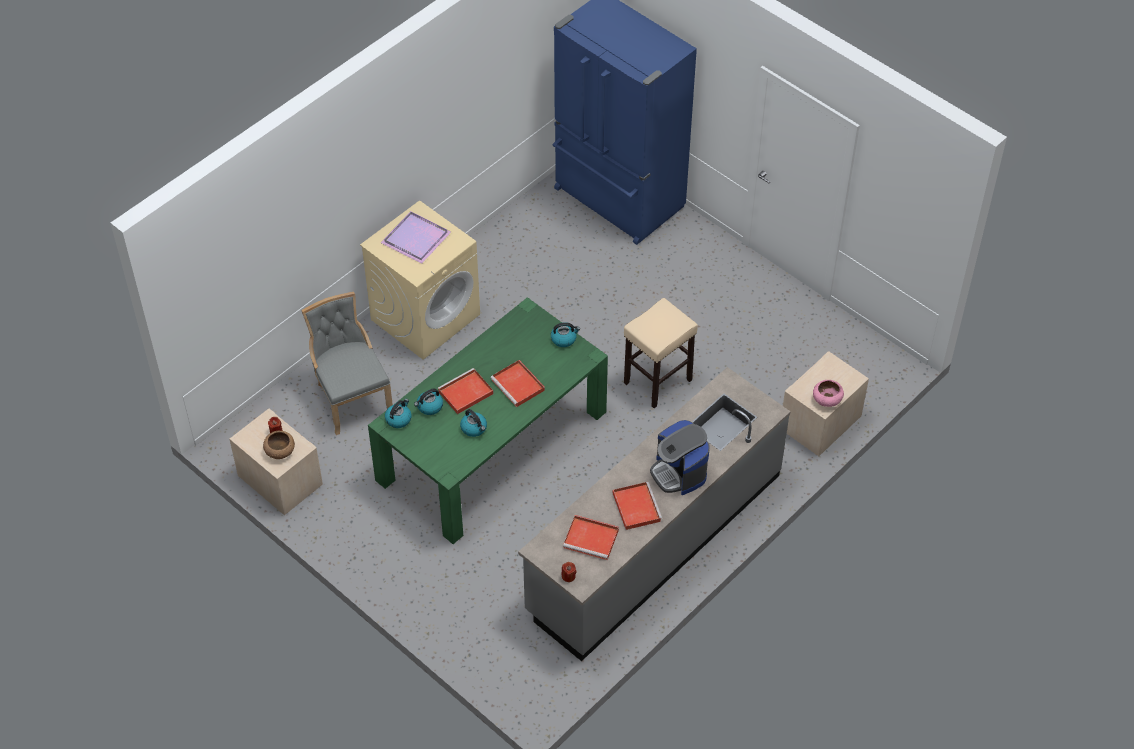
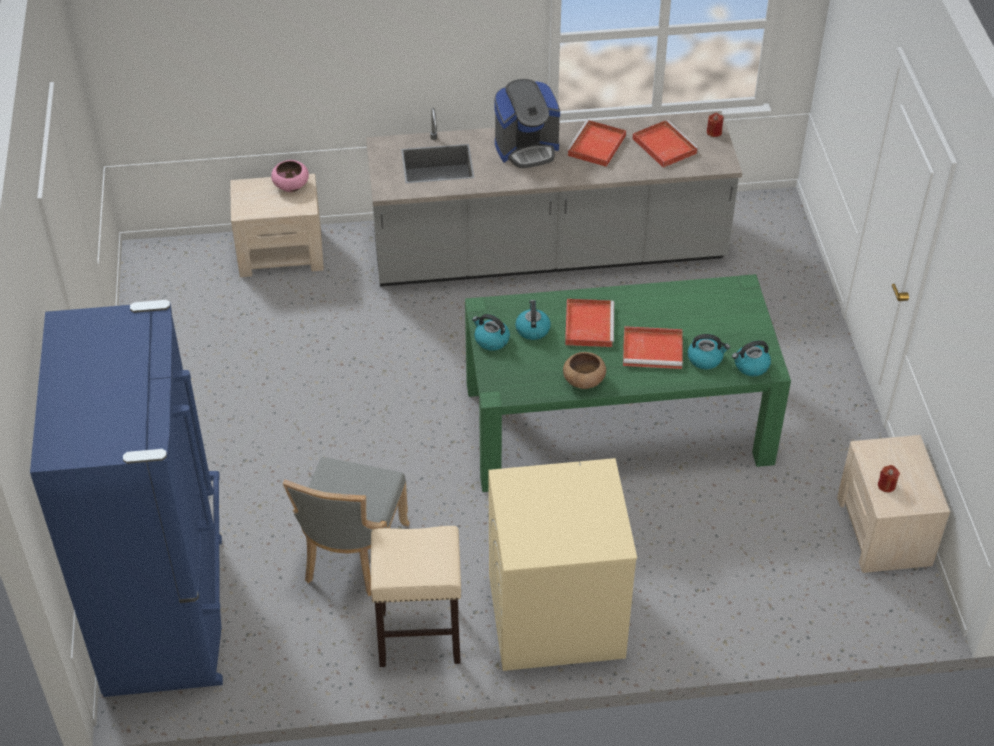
camera: 140 degrees left, 5 degrees down
brown bowl [263,431,295,459] -> brown bowl moved to [563,352,606,389]
grey chair [301,292,393,435] -> grey chair moved to [283,457,410,596]
purple tray [380,211,452,264] -> none
kettle [460,409,487,437] -> kettle moved to [515,300,551,340]
beige stool [624,298,698,408] -> beige stool moved to [371,526,461,667]
coffee machine [650,420,710,495] -> coffee machine turned 60 degrees clockwise [494,79,560,168]

